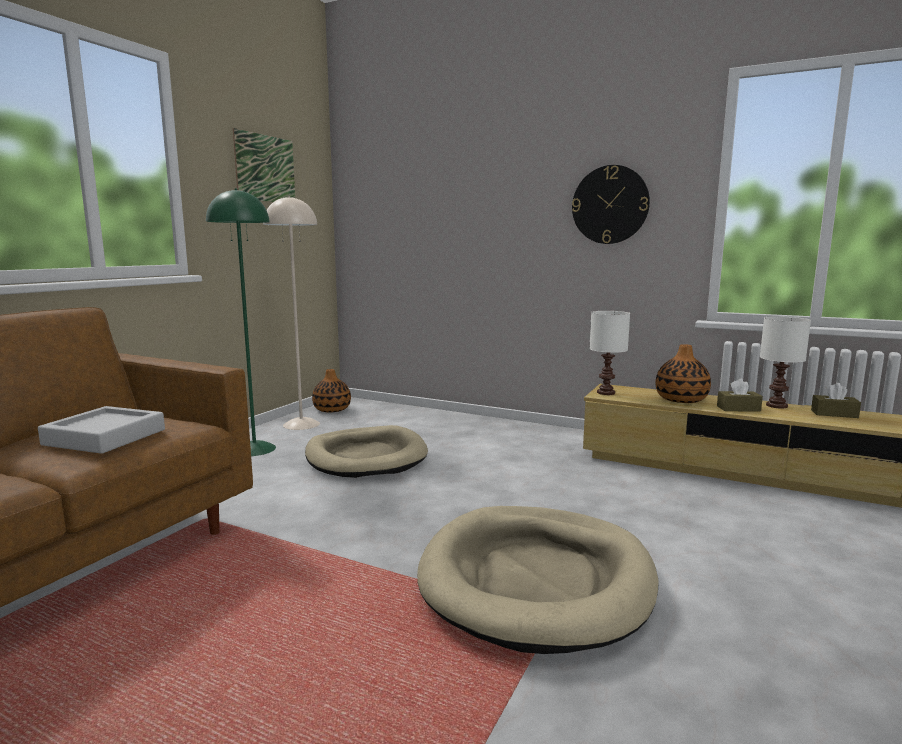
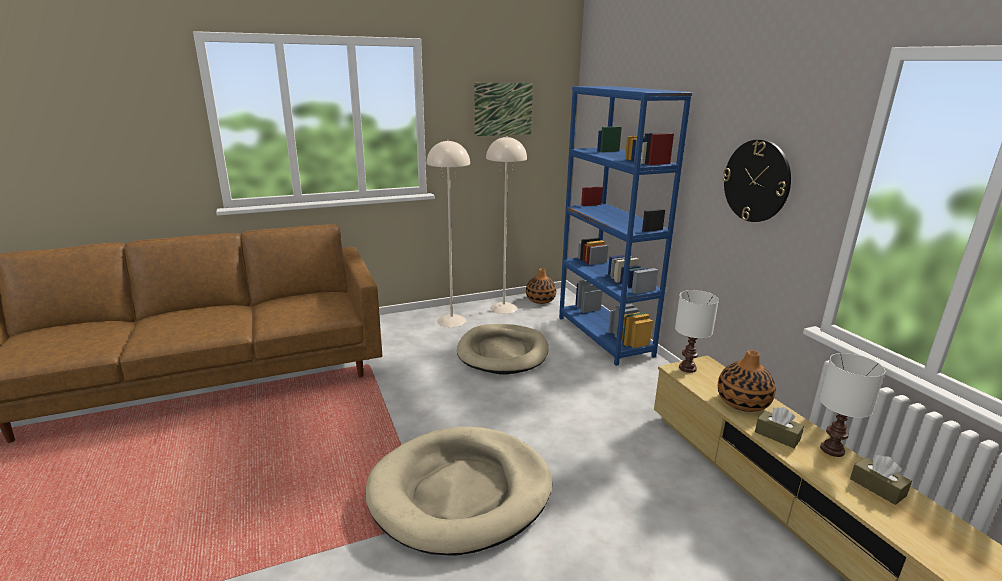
camera: 40 degrees right, 10 degrees up
grey tray [38,406,165,454] -> none
green floor lamp [206,189,276,456] -> beige floor lamp [427,140,470,327]
none -> blue bookcase [559,86,693,366]

